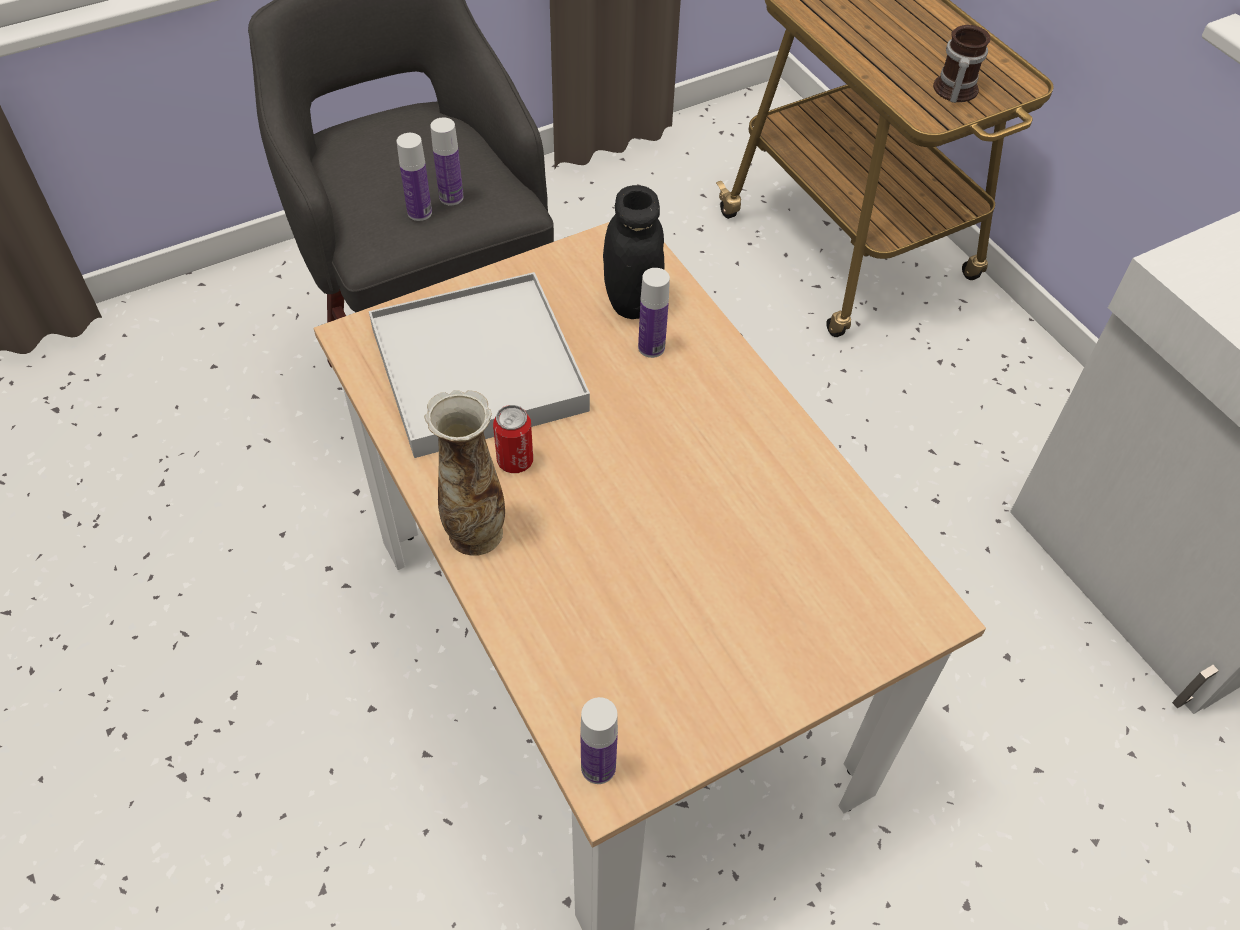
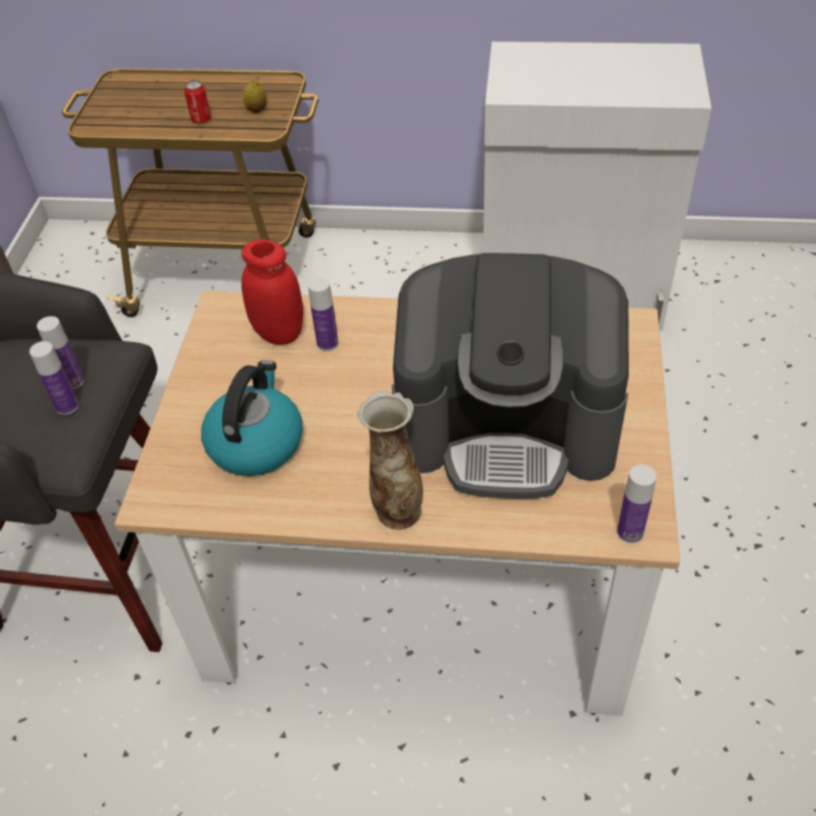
camera: 50 degrees left, 5 degrees down
white tray [369,272,590,458] -> kettle [201,360,303,476]
can [493,405,533,473] -> can moved to [184,80,211,124]
black jar [603,185,664,319] -> red jar [241,239,303,345]
mug [933,25,990,103] -> lemon [243,79,267,113]
none -> coffee machine [392,253,629,499]

